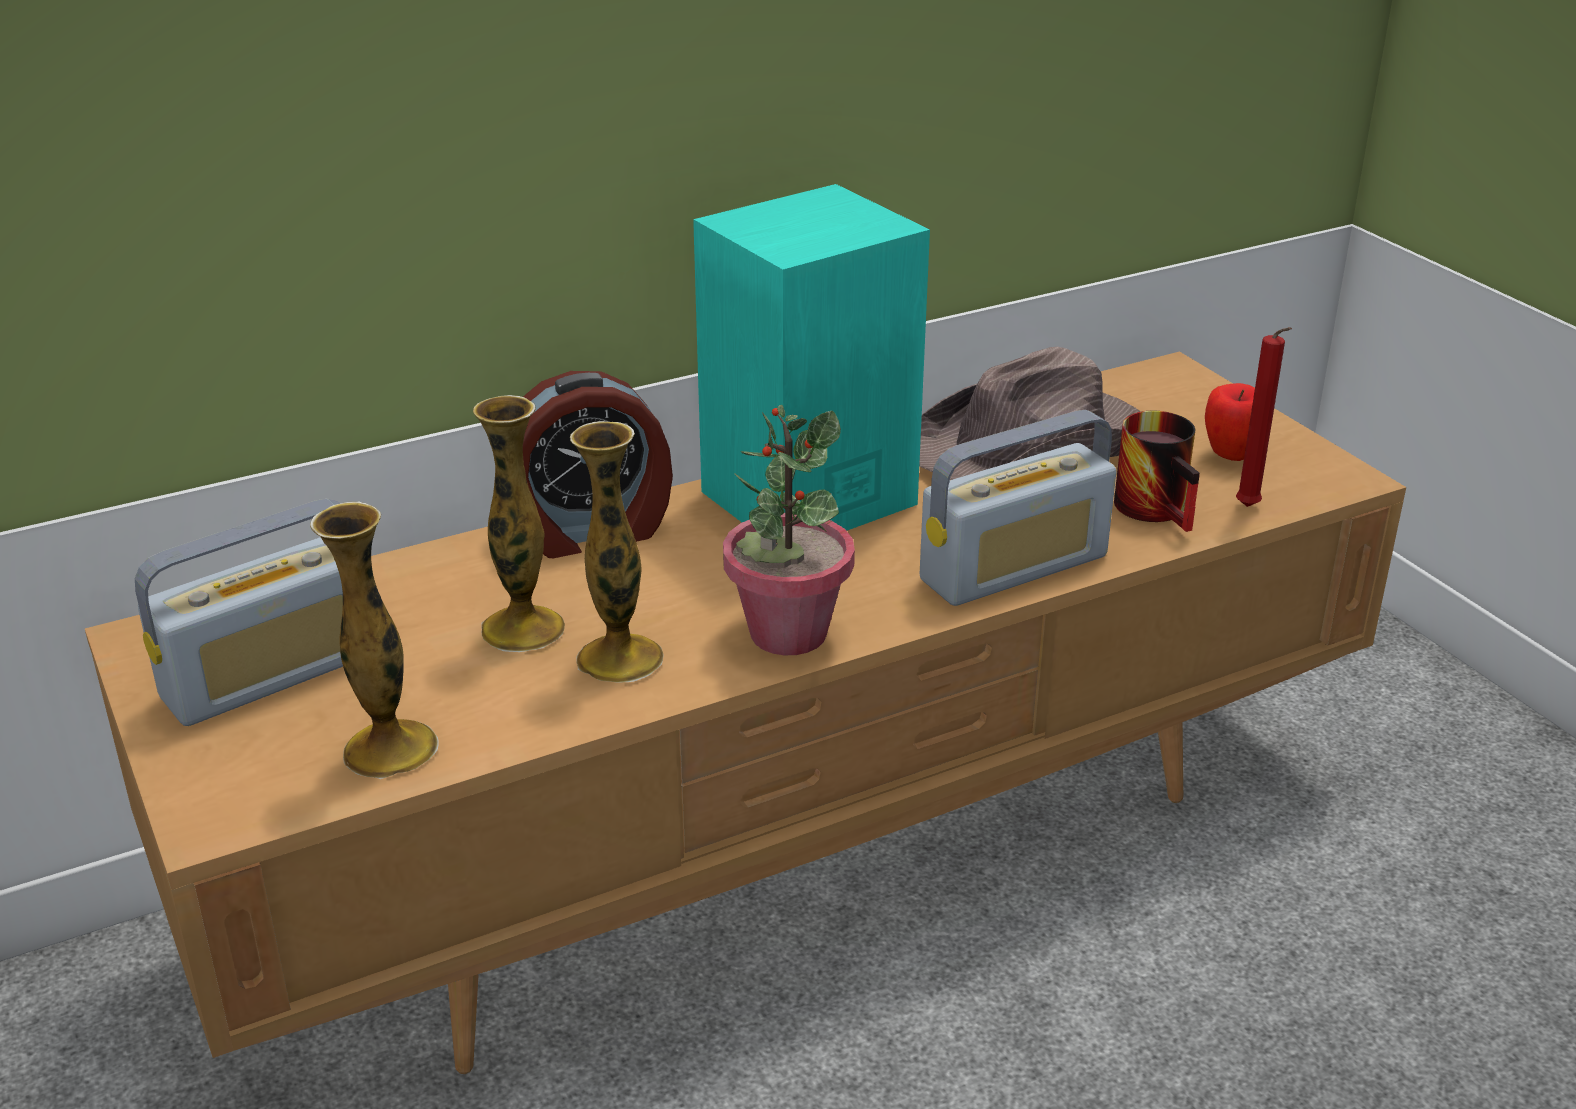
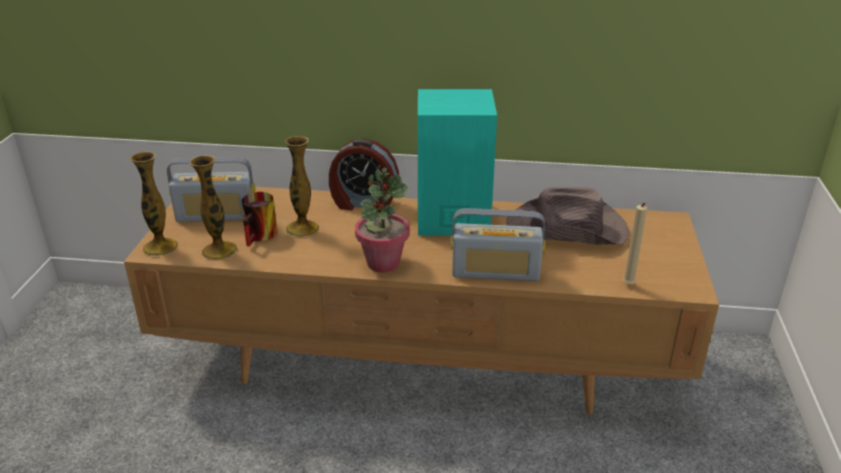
camera: 35 degrees right, 0 degrees up
vase [570,421,664,683] -> vase moved to [130,151,178,256]
mug [1114,411,1200,532] -> mug moved to [241,192,277,246]
apple [1205,383,1255,461] -> none
red candle [1236,327,1292,507] -> beige candle [623,203,647,285]

